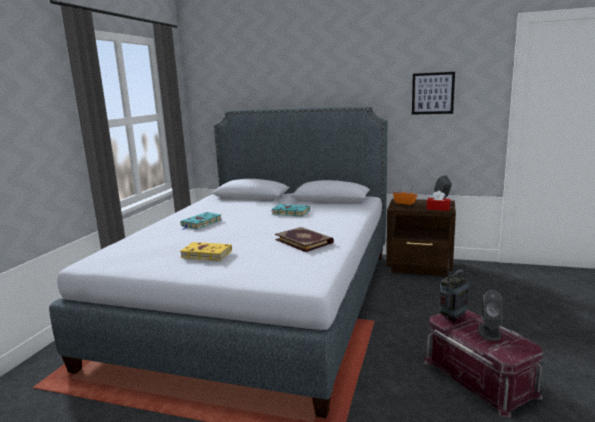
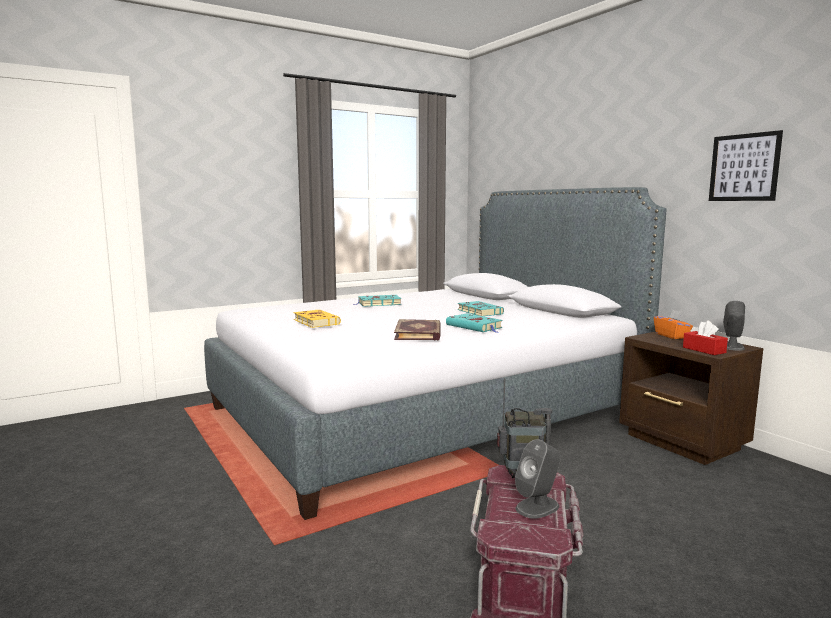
camera: 40 degrees right, 5 degrees down
none -> turquoise book [446,313,503,333]

